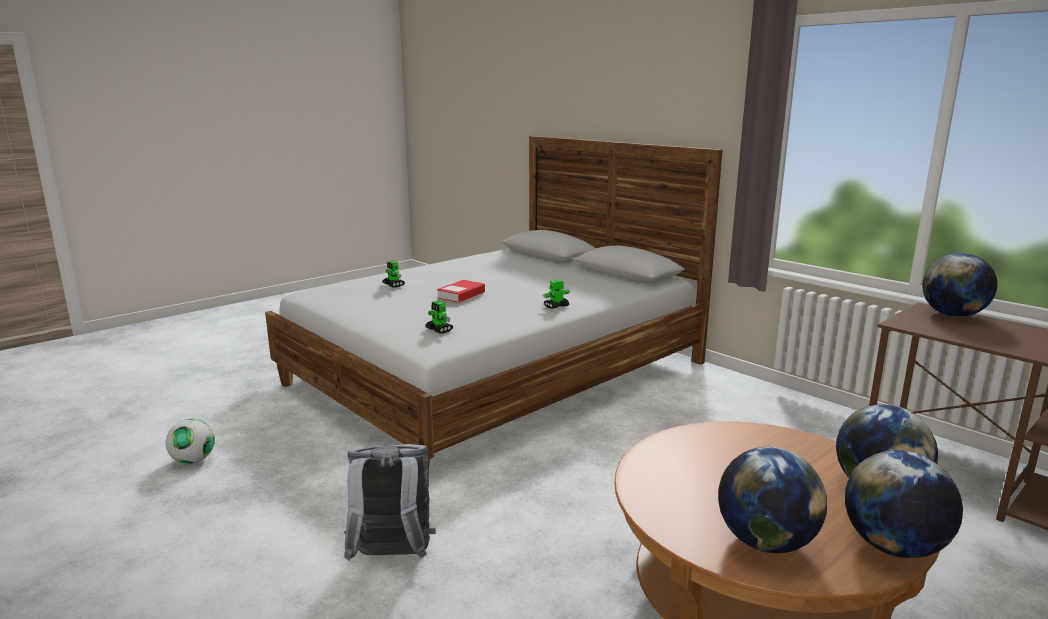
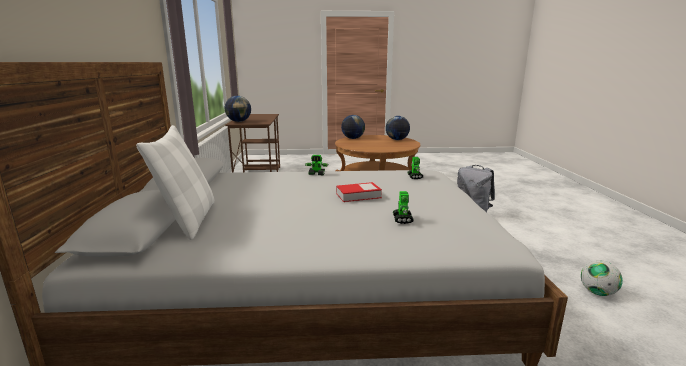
camera: 140 degrees left, 0 degrees up
globe [845,450,963,558] -> none
none -> white pillow [136,125,215,240]

